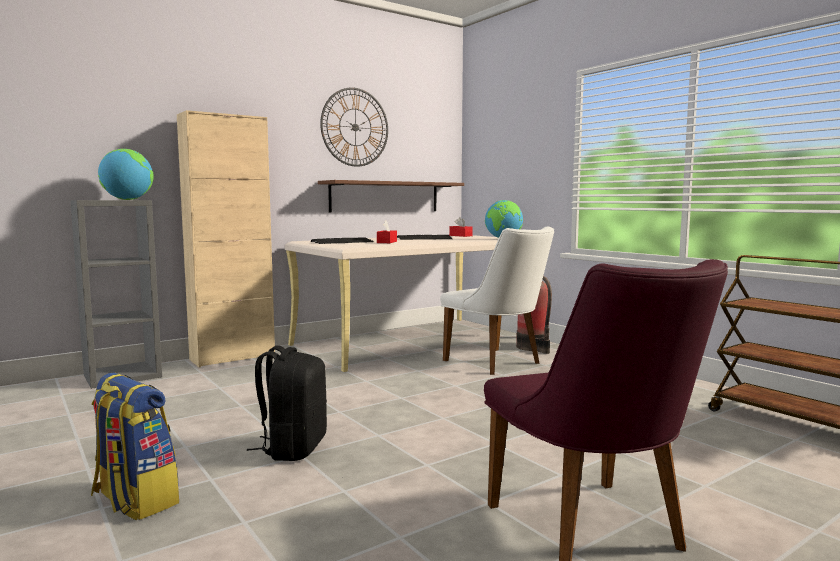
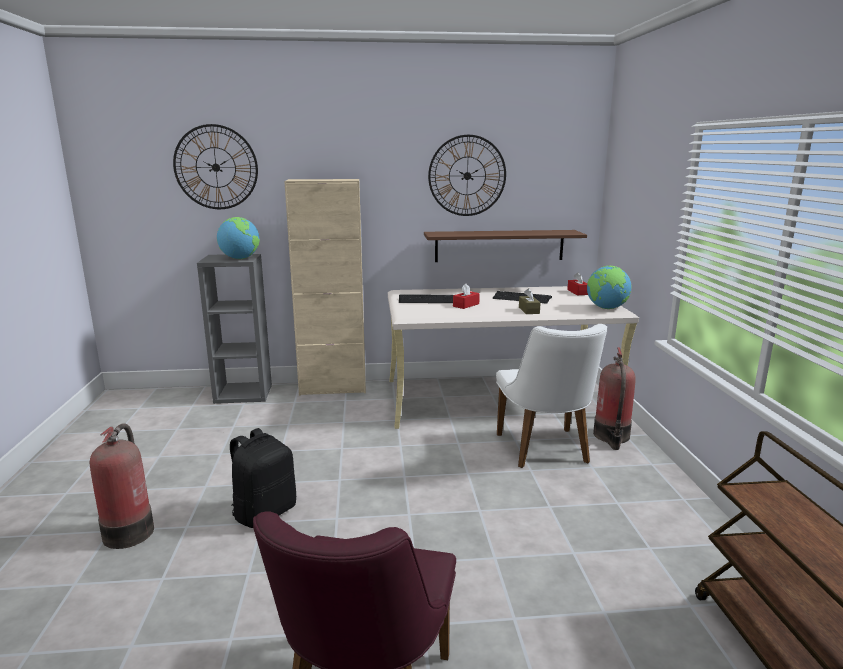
camera: 30 degrees right, 10 degrees up
backpack [91,372,179,521] -> fire extinguisher [90,423,154,549]
none -> wall clock [173,124,258,209]
none -> brown tissue box [519,288,541,314]

